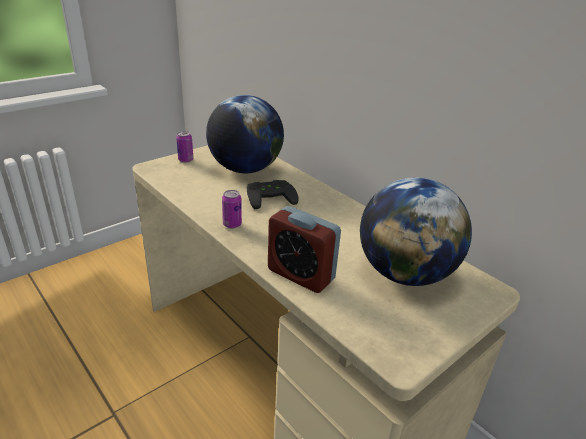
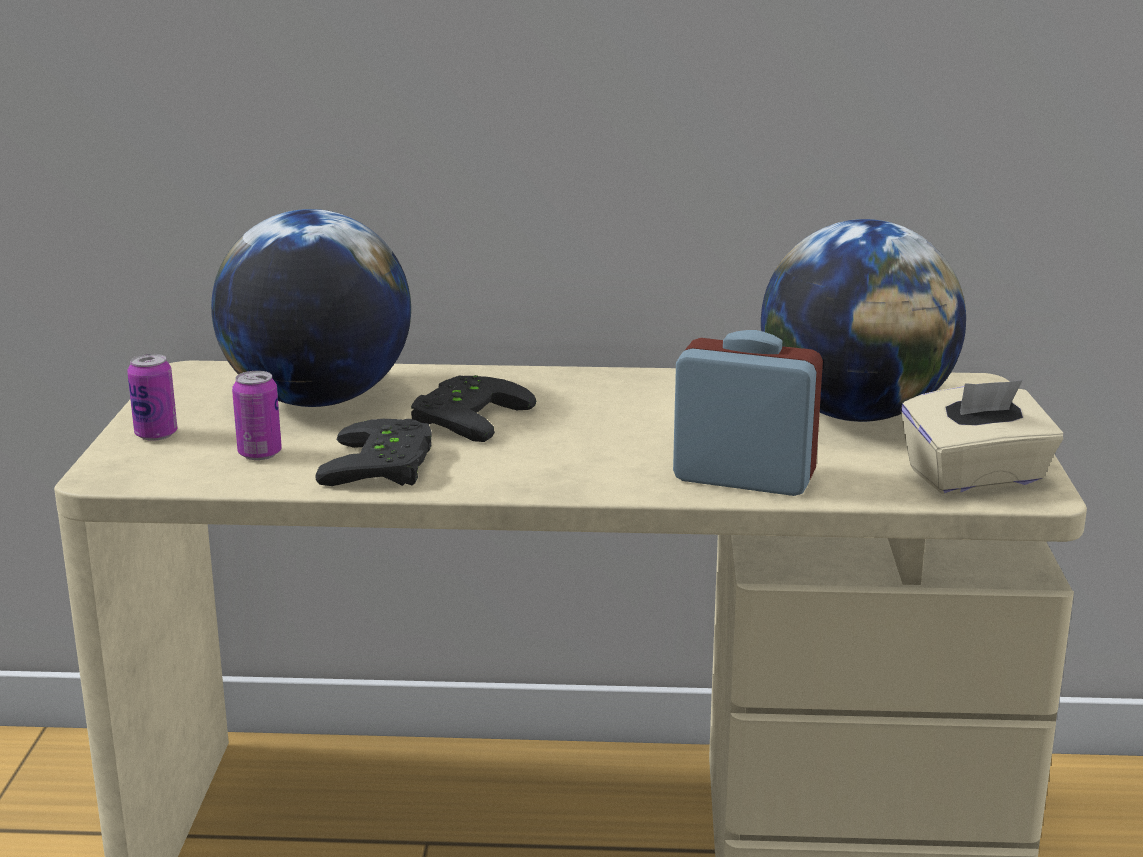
camera: 45 degrees left, 10 degrees down
can [222,190,242,228] -> can moved to [232,371,282,460]
alarm clock [268,206,341,293] -> alarm clock turned 150 degrees counterclockwise [673,330,823,496]
none -> black game controller [316,419,432,486]
none -> beige tissue box [901,380,1063,494]

